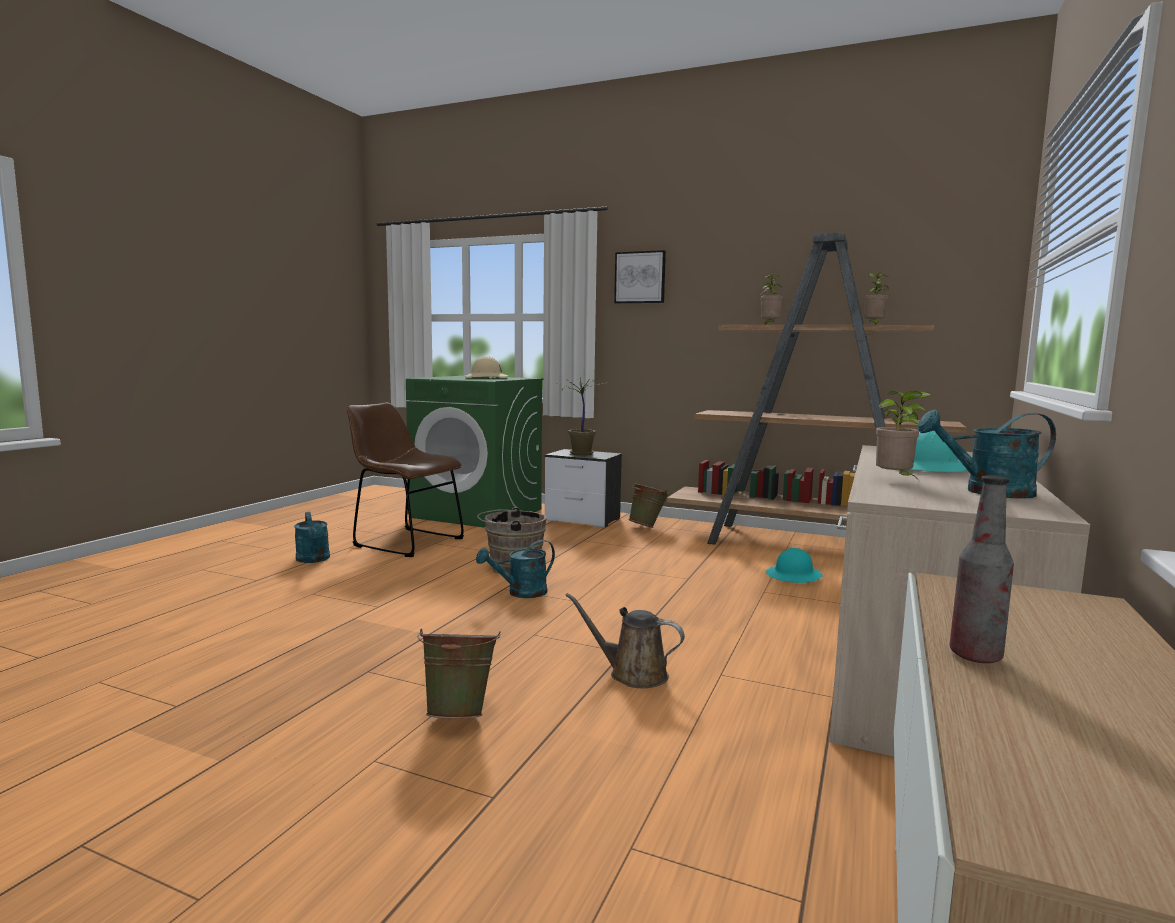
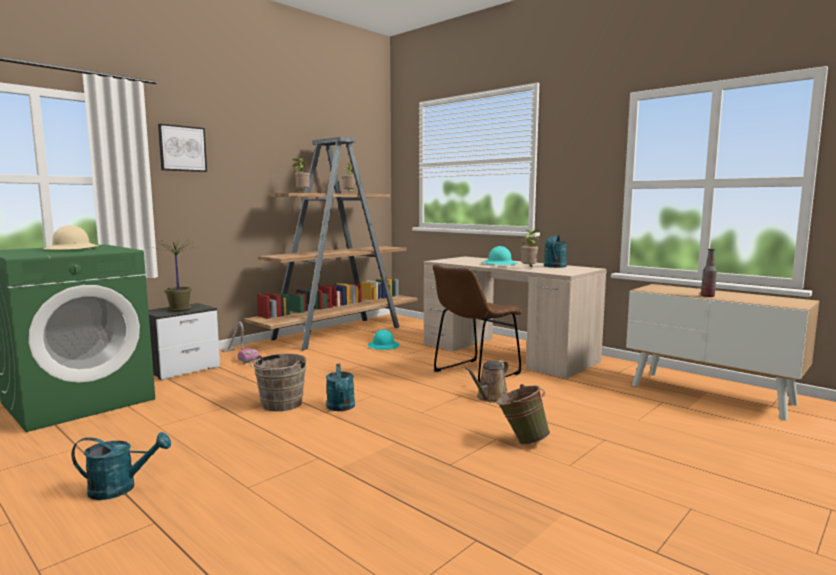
camera: 70 degrees left, 0 degrees up
brown chair [347,403,464,557] -> brown chair moved to [433,264,522,383]
green bucket [629,484,669,528] -> vacuum cleaner [221,322,260,364]

